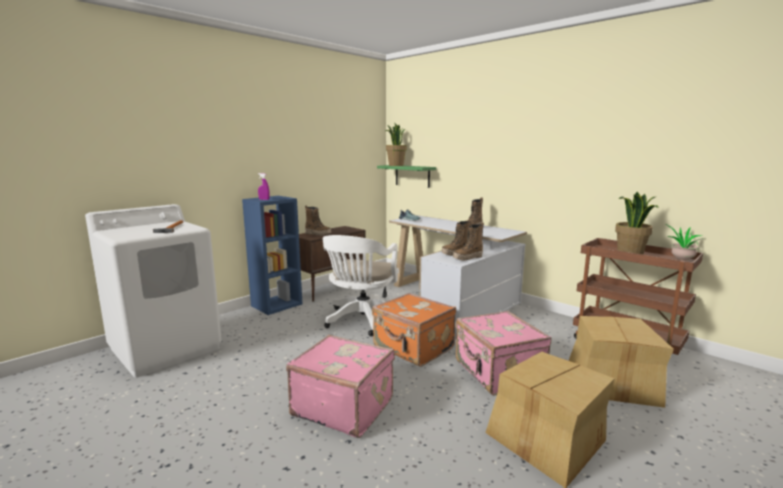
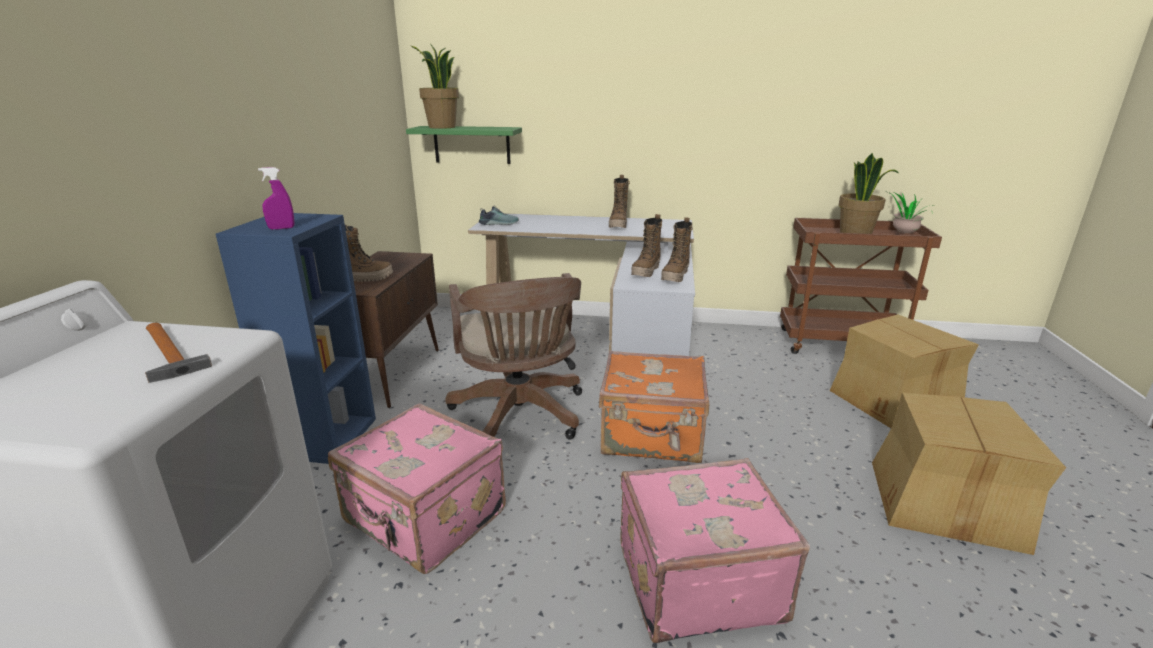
camera: 35 degrees left, 10 degrees up
white office chair [323,235,399,336] -> brown office chair [445,273,582,440]
pink suitcase [456,311,551,395] -> pink suitcase moved to [328,403,506,574]

